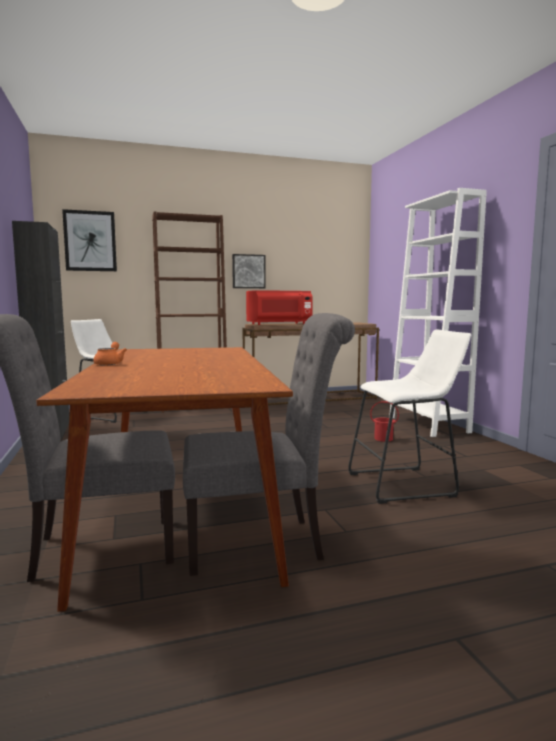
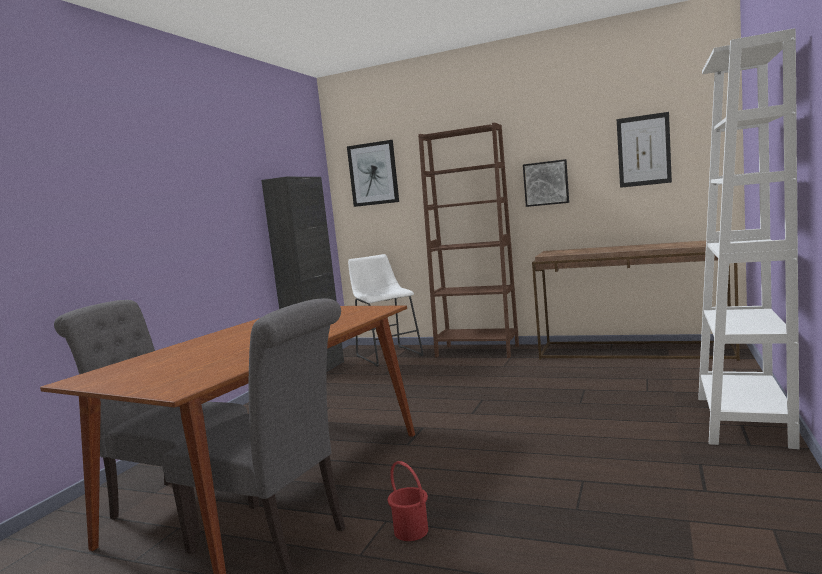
camera: 40 degrees right, 0 degrees up
orange teapot [94,342,127,365] -> none
red microwave [246,290,313,325] -> none
white stool [348,330,471,504] -> none
red bucket [370,401,399,442] -> red bucket moved to [388,461,428,541]
none -> picture [617,112,672,188]

